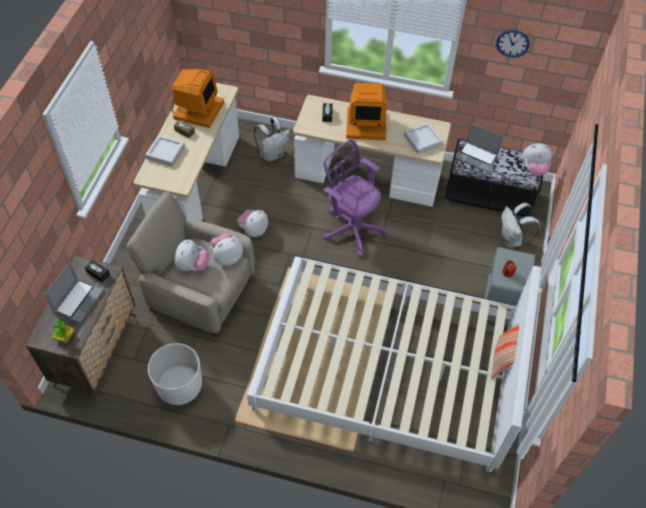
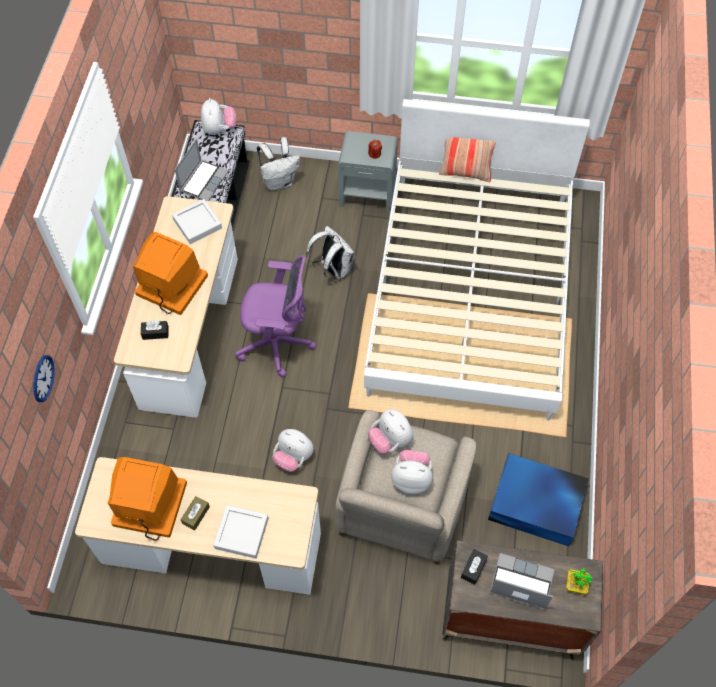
camera: 95 degrees left, 5 degrees up
white planter [148,343,202,405] -> blue storage box [488,453,589,546]
white backpack [254,117,290,162] -> white backpack moved to [306,226,356,279]
purple office chair [323,139,386,257] -> purple office chair turned 120 degrees counterclockwise [235,255,317,378]
monitor [346,83,387,140] -> monitor turned 60 degrees counterclockwise [133,232,208,315]
wall clock [496,30,530,58] -> wall clock moved to [33,355,55,402]

